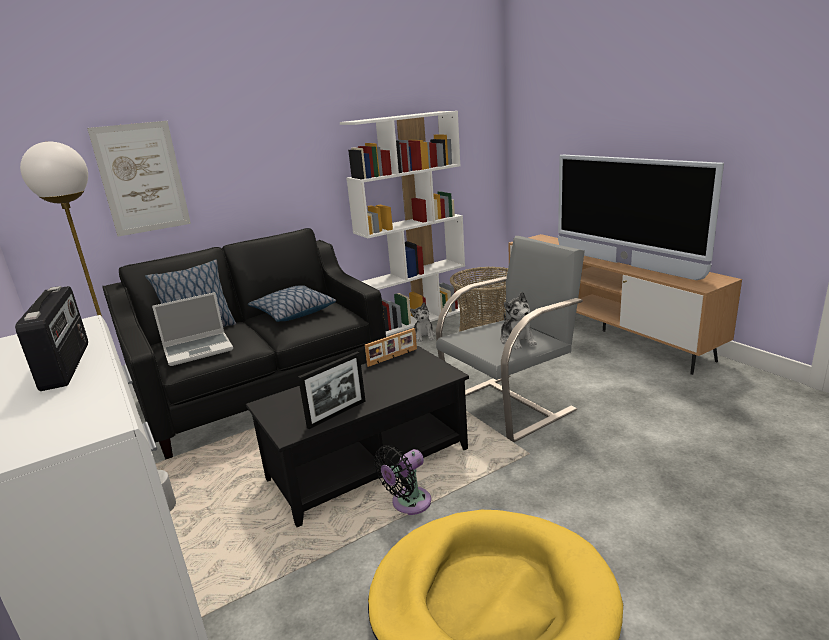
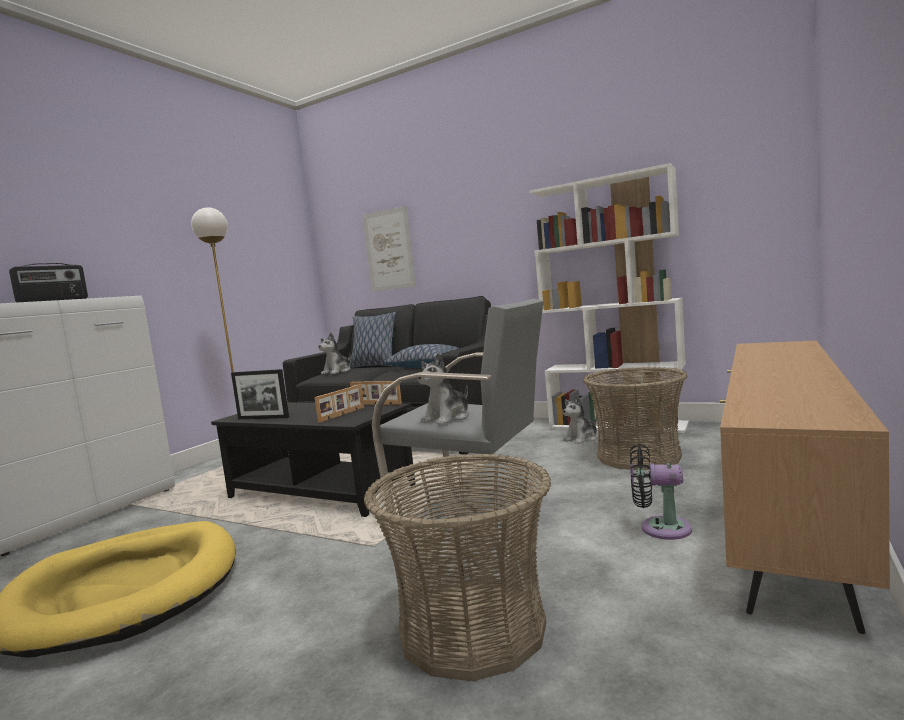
camera: 60 degrees right, 15 degrees down
laptop [152,292,233,366] -> plush toy [318,333,351,374]
black fan [374,445,431,515] -> black fan moved to [630,444,692,540]
television [558,155,724,280] -> none
none -> picture frame [315,384,364,423]
none -> basket [364,453,551,681]

